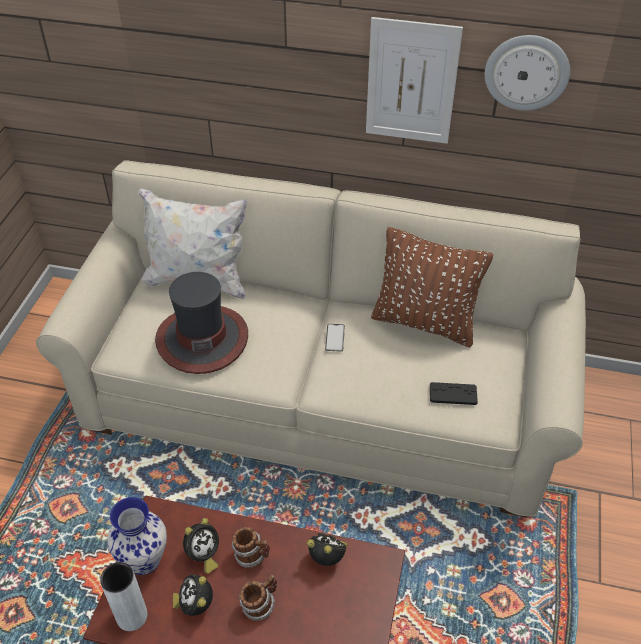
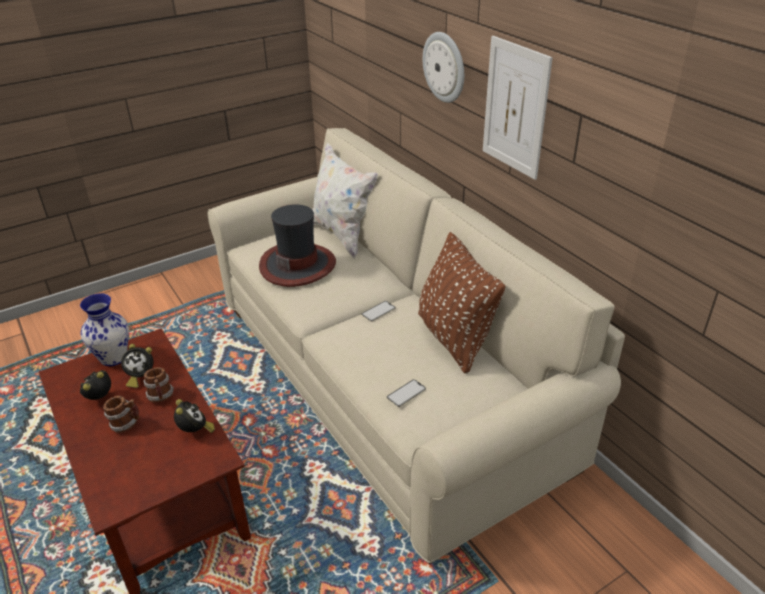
camera: 45 degrees right, 10 degrees down
grey vase [100,562,148,631] -> none
black game controller [430,382,478,405] -> phone [387,379,426,407]
wall clock [485,35,570,111] -> wall clock moved to [423,32,464,103]

